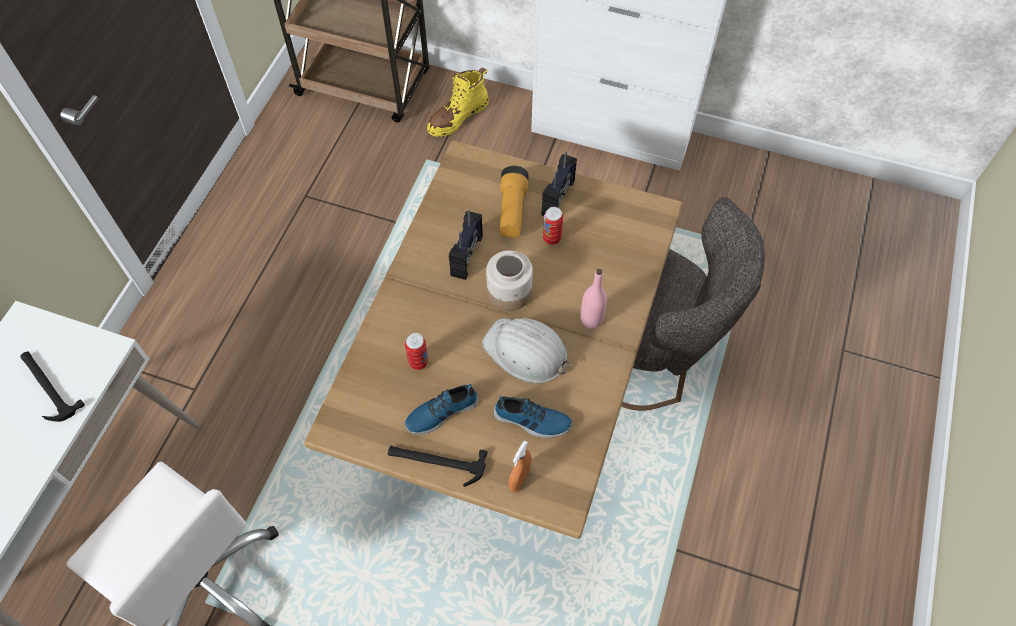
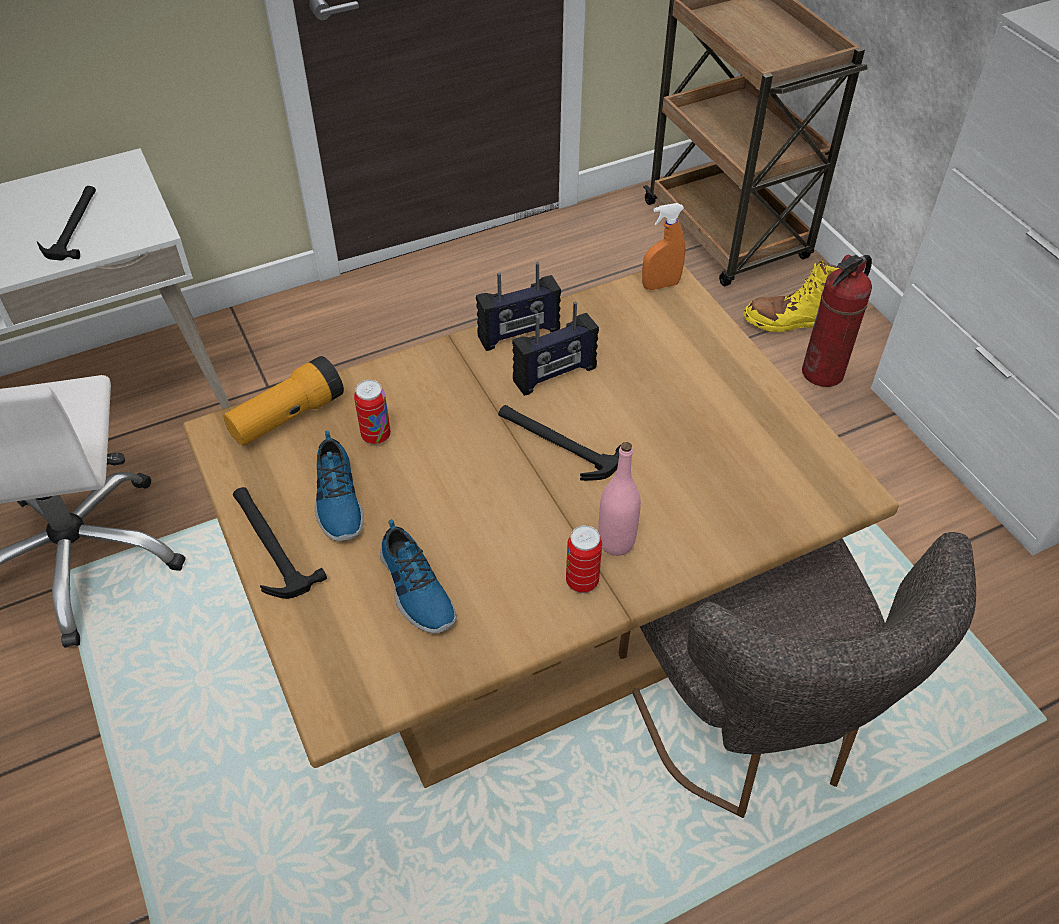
camera: 45 degrees right, 10 degrees down
shoe [405,384,479,435] -> shoe turned 120 degrees counterclockwise [315,431,364,541]
white hard hat [482,318,572,384] -> none
jar [486,250,533,311] -> hammer [498,405,621,481]
flashlight [500,166,529,238] -> flashlight moved to [223,356,344,446]
orange spray bottle [509,440,531,492] -> orange spray bottle moved to [642,203,685,290]
radio [541,152,577,216] -> radio moved to [476,262,561,351]
can [543,207,563,245] -> can moved to [566,525,602,593]
none -> fire extinguisher [802,254,872,387]

